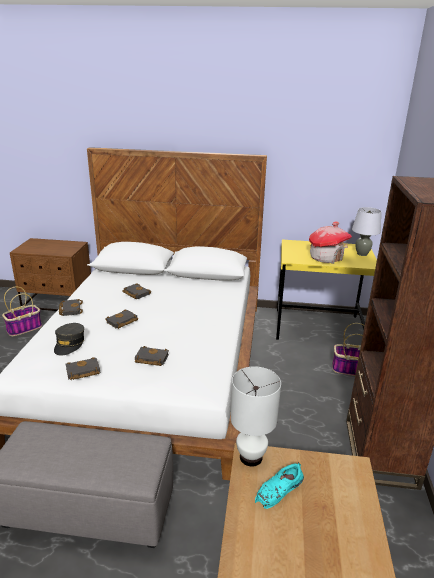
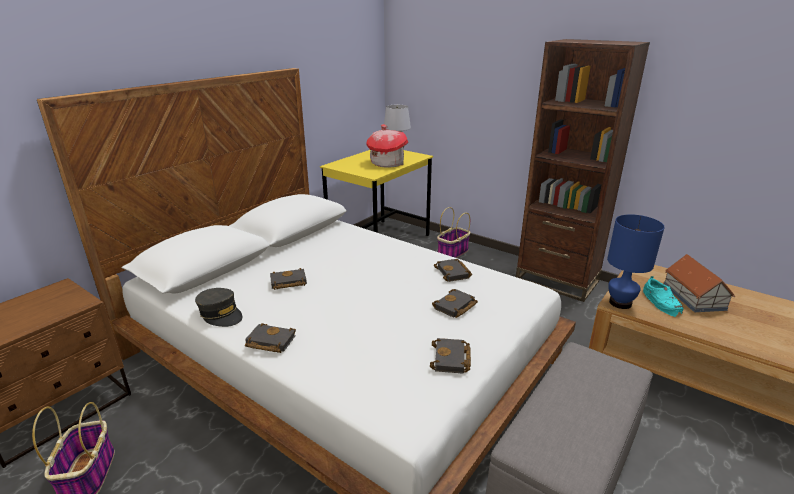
camera: 60 degrees left, 0 degrees up
grey cap [54,323,84,356] -> grey cap moved to [195,288,242,327]
black book [105,310,138,329] -> black book moved to [434,259,472,282]
white table lamp [231,366,281,467] -> blue table lamp [607,214,665,309]
none -> toy house [664,254,735,312]

